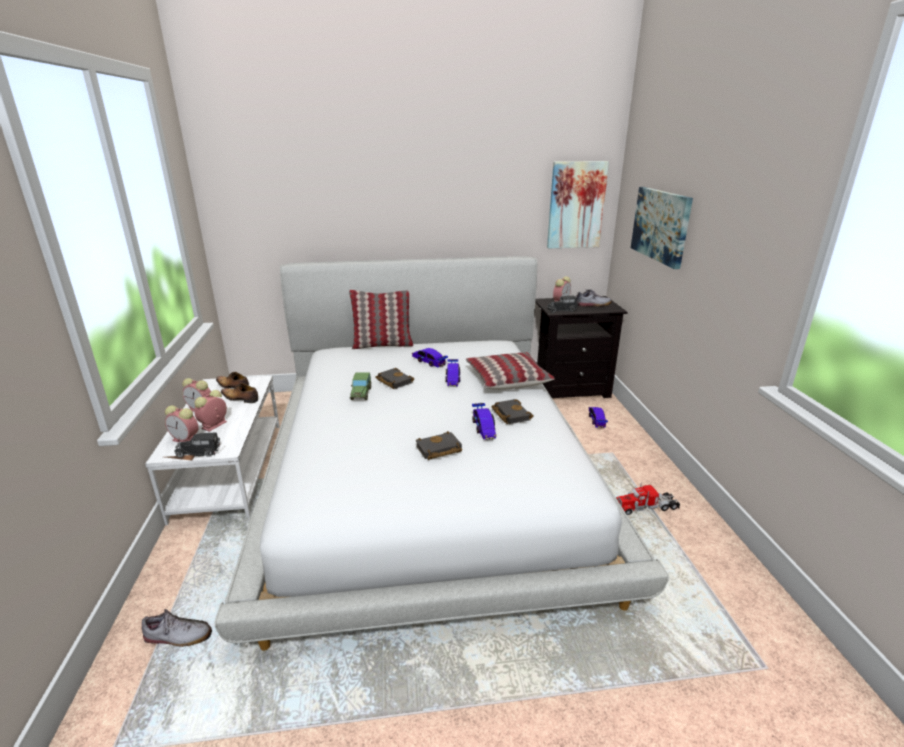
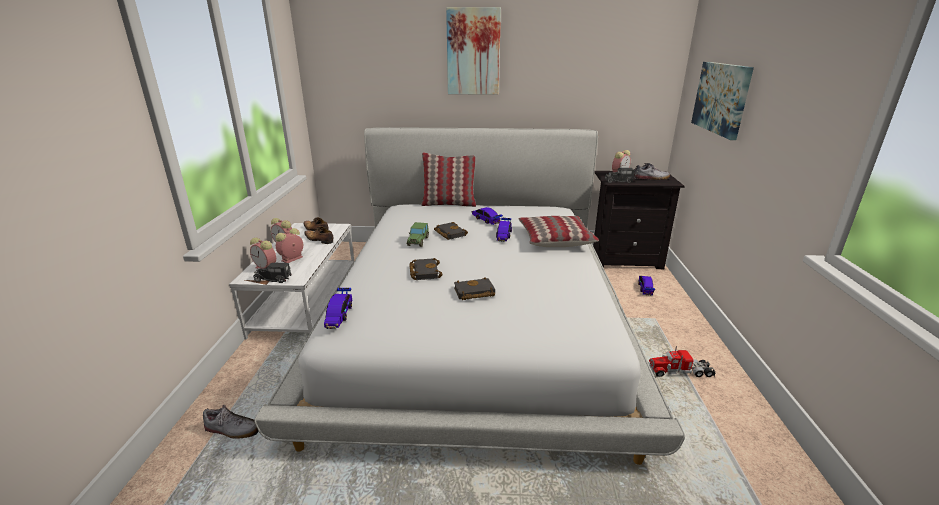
camera: 10 degrees right, 0 degrees up
toy car [472,403,497,440] -> toy car moved to [324,287,352,329]
black book [491,399,534,424] -> black book moved to [409,258,443,280]
picture [547,161,609,248] -> picture moved to [446,7,501,95]

